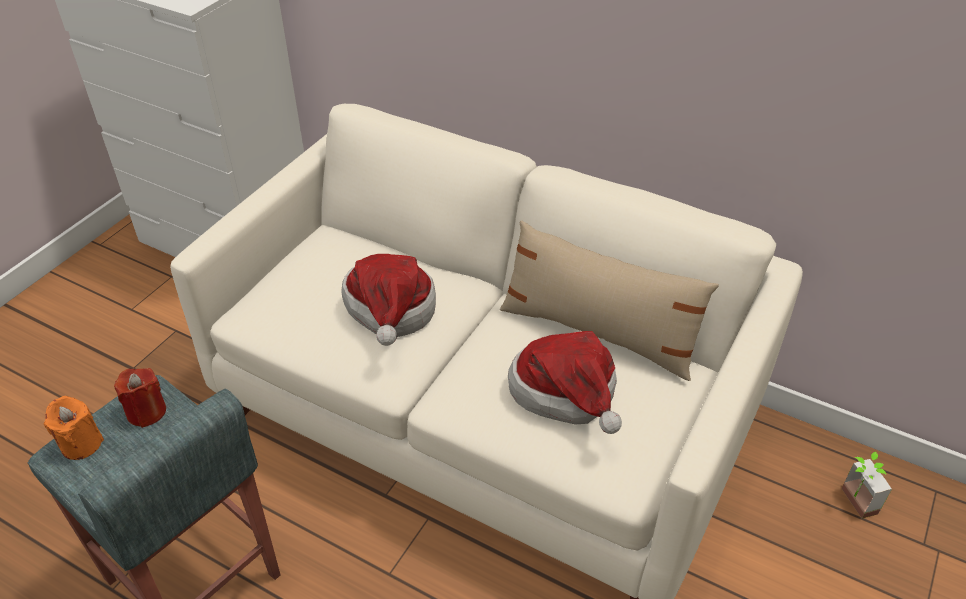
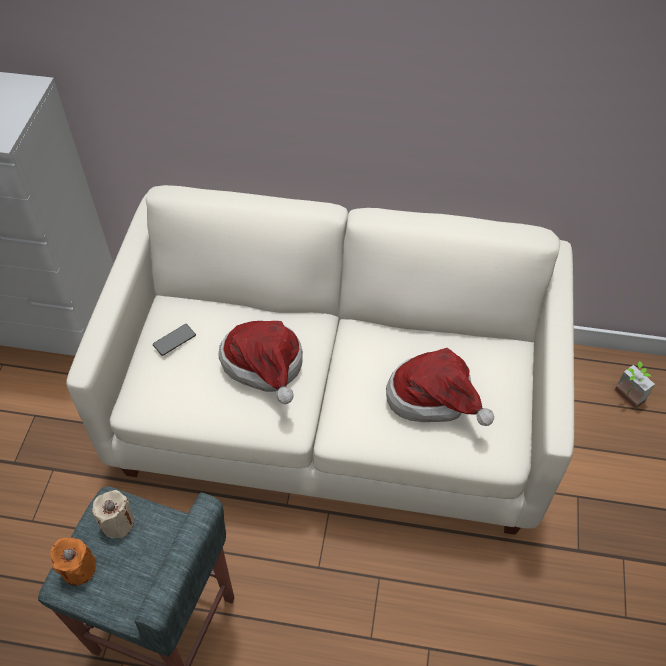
camera: 20 degrees left, 10 degrees up
red candle [114,368,166,428] -> beige candle [92,490,134,538]
beige pillow [500,221,719,381] -> none
none -> phone [153,324,196,356]

